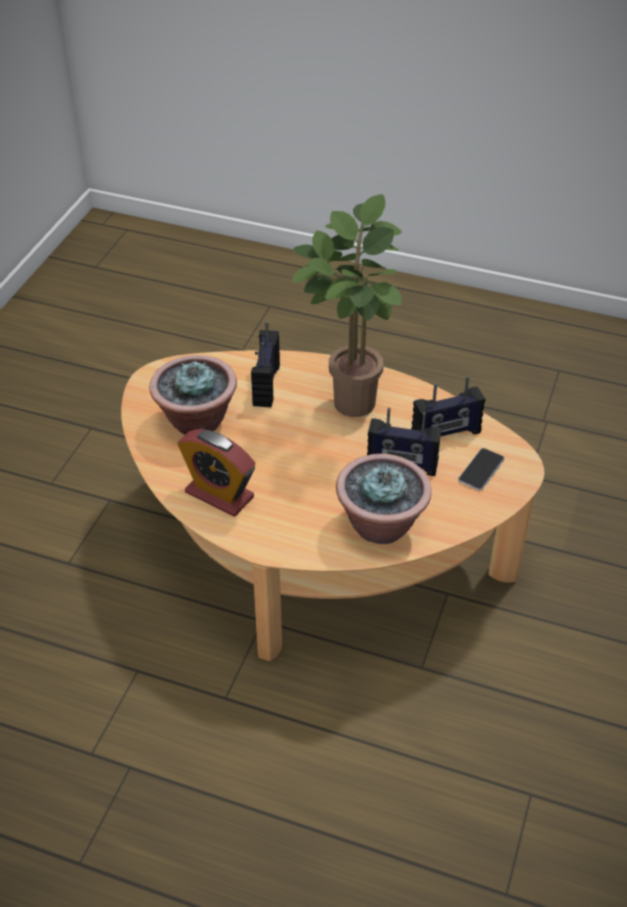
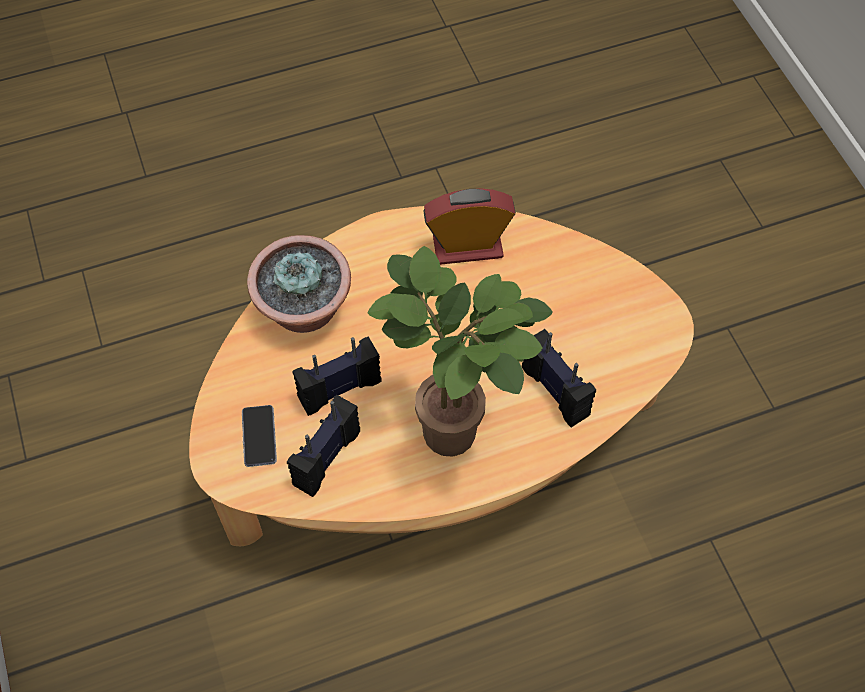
camera: 140 degrees right, 15 degrees up
potted plant [149,355,237,435] -> none

